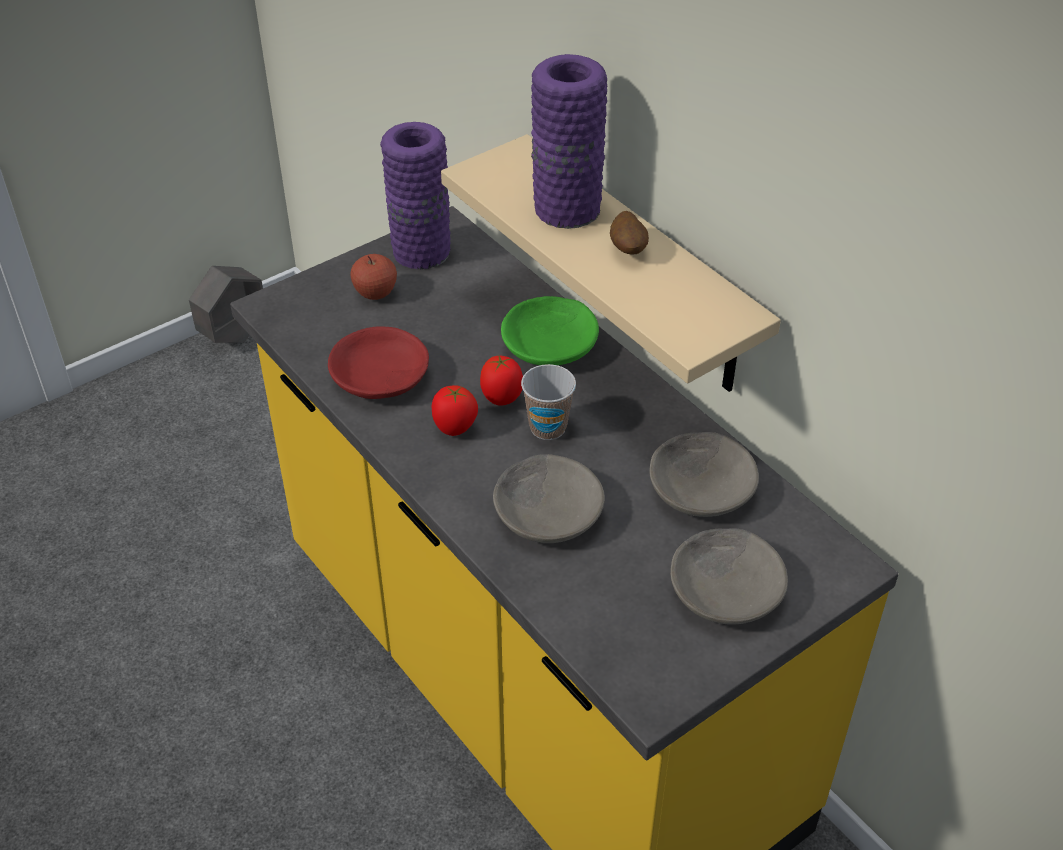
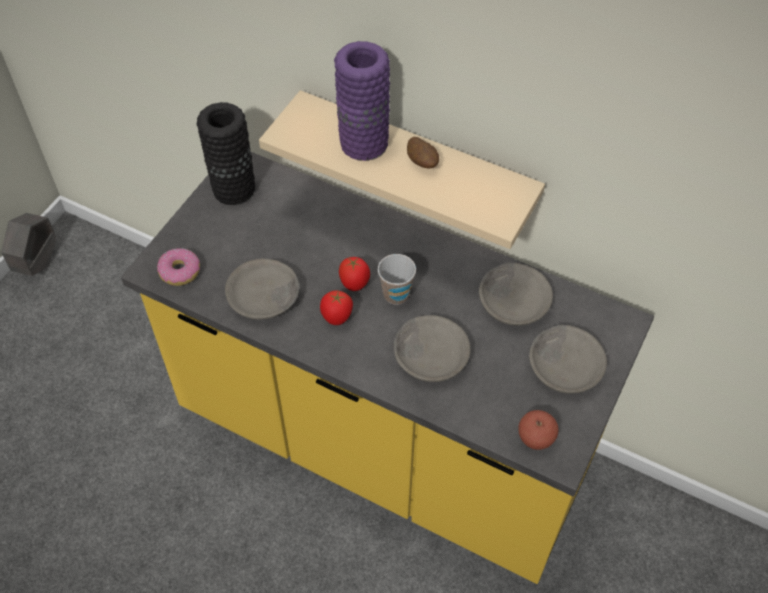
camera: 25 degrees left, 10 degrees up
red bowl [328,326,429,399] -> grey bowl [225,259,299,320]
apple [350,254,397,300] -> apple moved to [518,410,559,450]
purple vase [380,122,451,269] -> black vase [197,102,255,205]
green bowl [501,296,599,365] -> none
none -> donut [157,248,200,286]

